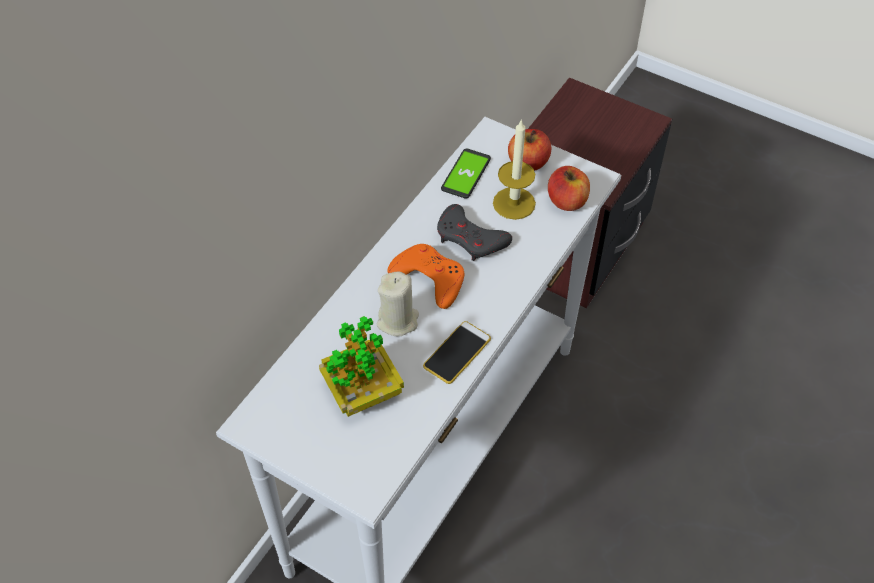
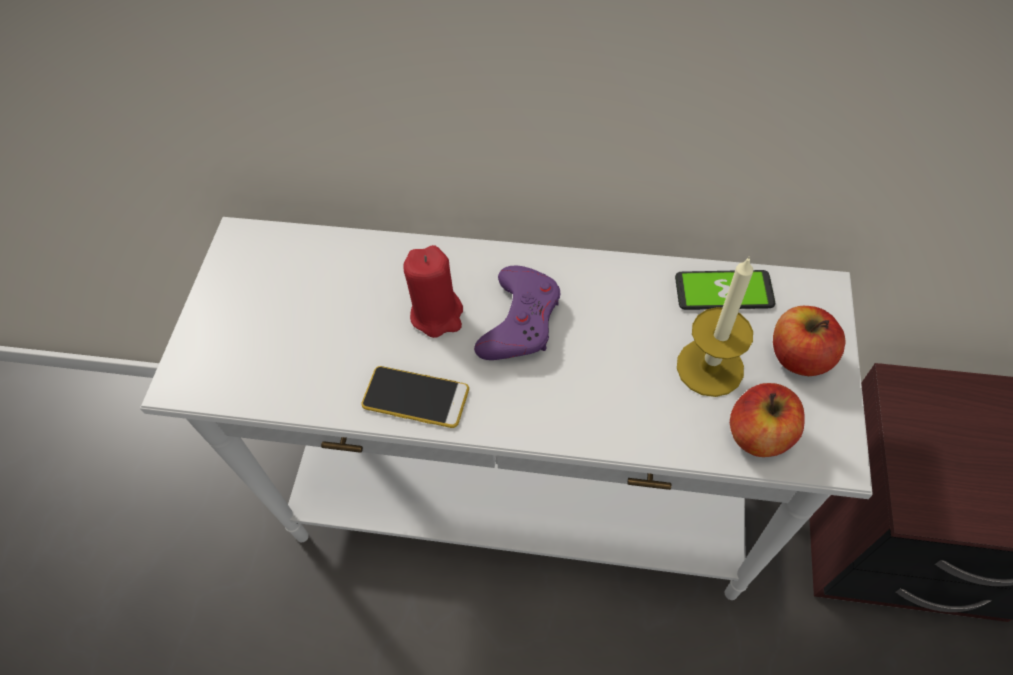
camera: 70 degrees right, 5 degrees up
potted plant [319,316,404,417] -> none
beige candle [377,271,419,336] -> red candle [403,245,463,338]
orange game controller [387,244,465,309] -> purple game controller [474,266,560,360]
grey game controller [437,204,512,261] -> none

